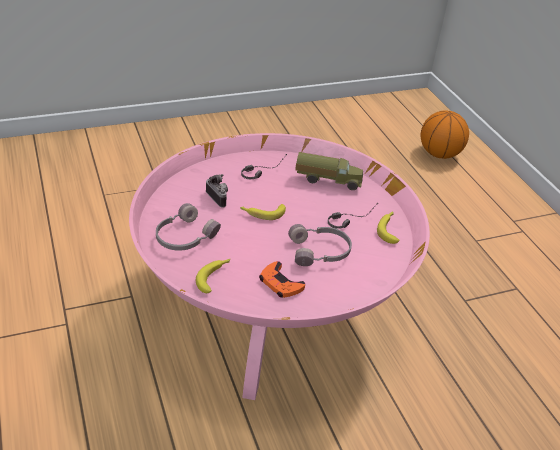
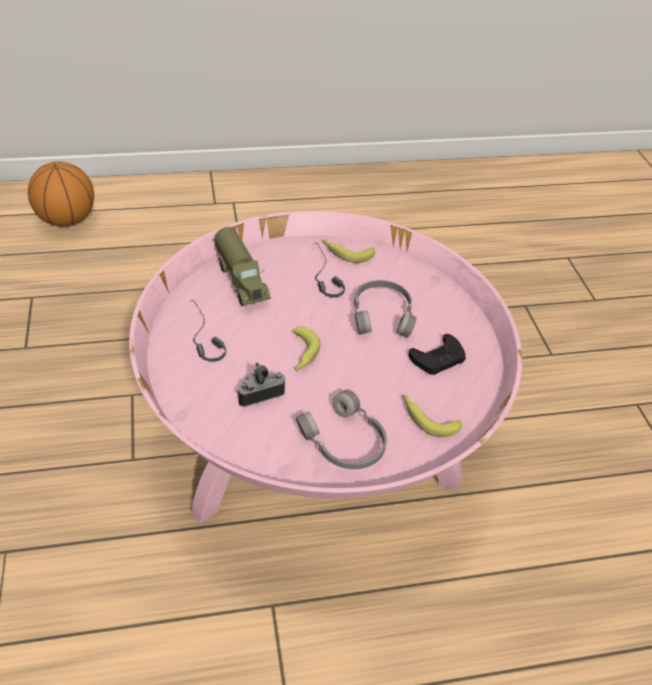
camera: 80 degrees left, 5 degrees up
orange game controller [259,261,305,298] -> black game controller [408,334,466,375]
toy truck [295,152,363,190] -> toy truck turned 135 degrees clockwise [214,227,271,306]

